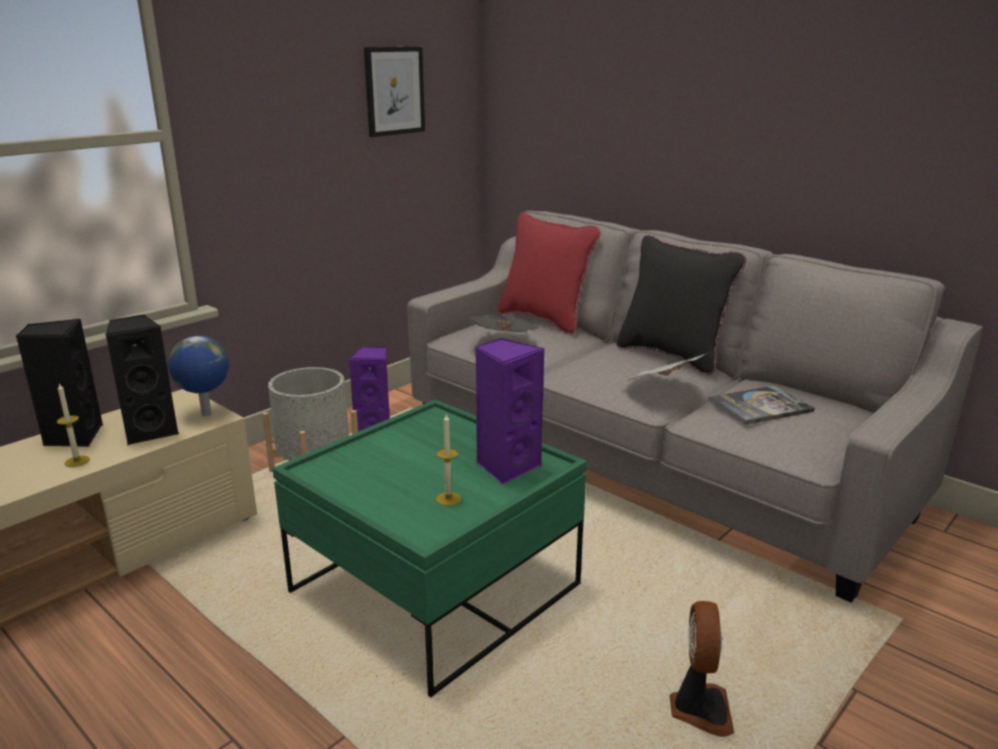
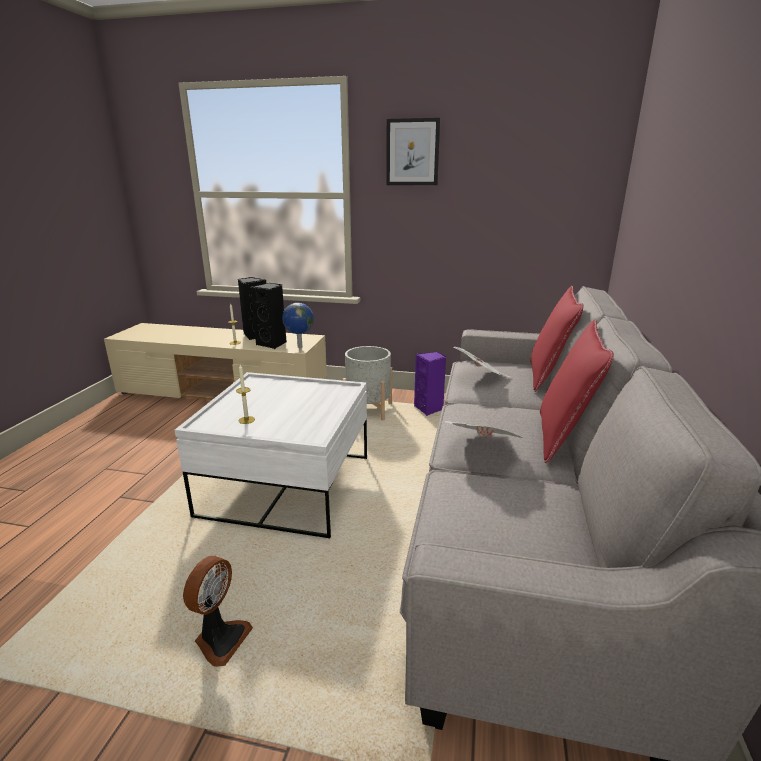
camera: 60 degrees right, 0 degrees up
green coffee table [272,400,587,697] -> white coffee table [175,372,367,538]
picture [364,47,425,137] -> picture moved to [386,118,440,185]
purple speaker [475,338,544,485] -> none
black pillow [615,235,746,375] -> red pillow [540,320,614,463]
fan [670,601,734,737] -> fan turned 45 degrees counterclockwise [183,556,253,667]
book [708,385,815,425] -> none

